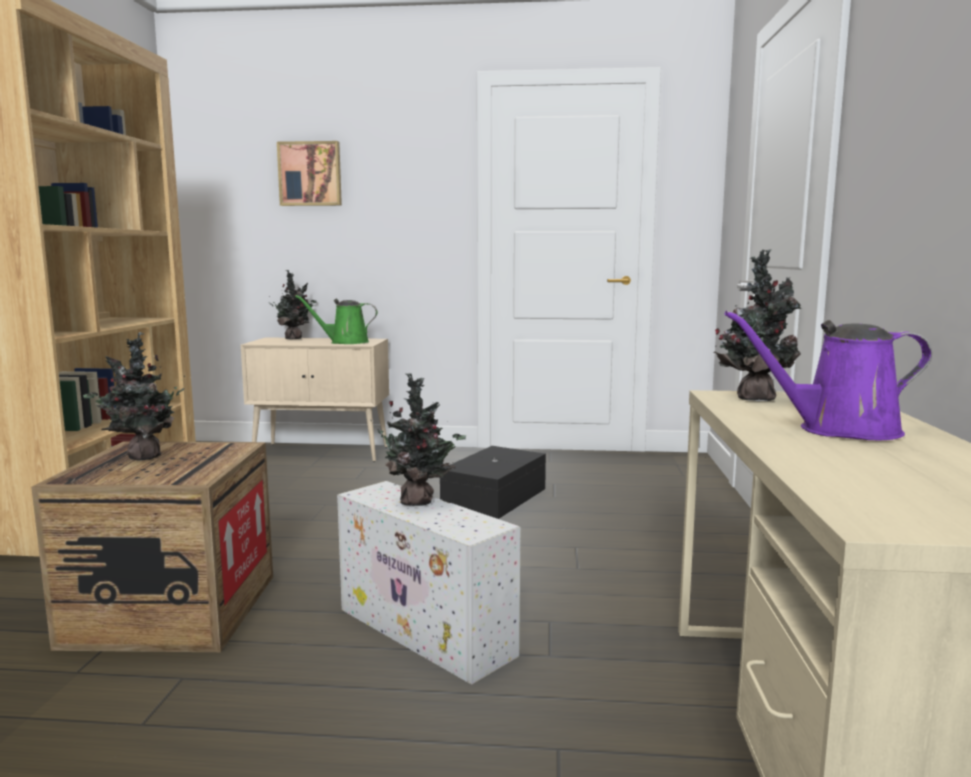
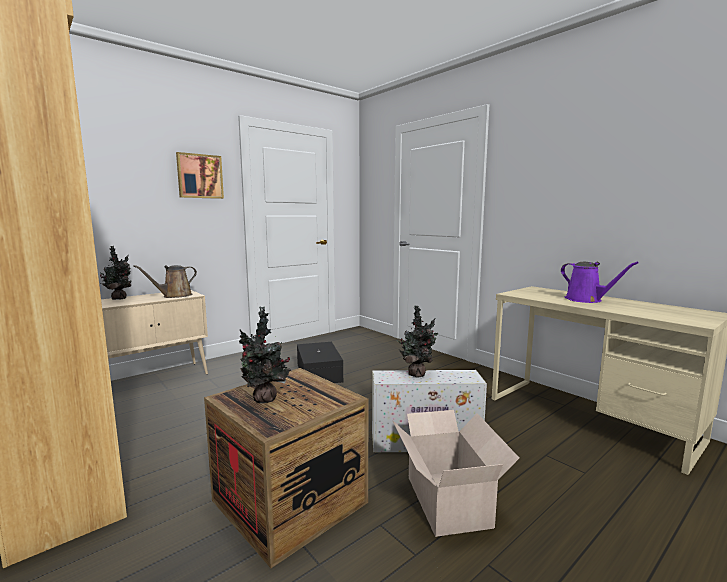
camera: 45 degrees left, 0 degrees up
picture [277,141,342,206] -> picture moved to [176,152,224,199]
green watering can [295,295,378,344] -> brown watering can [133,265,197,298]
potted plant [713,249,802,401] -> none
purple watering can [724,311,932,440] -> purple watering can turned 75 degrees counterclockwise [561,261,639,303]
none -> cardboard box [392,410,519,537]

